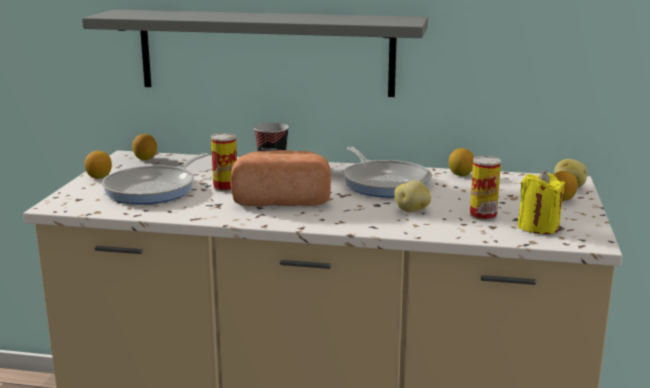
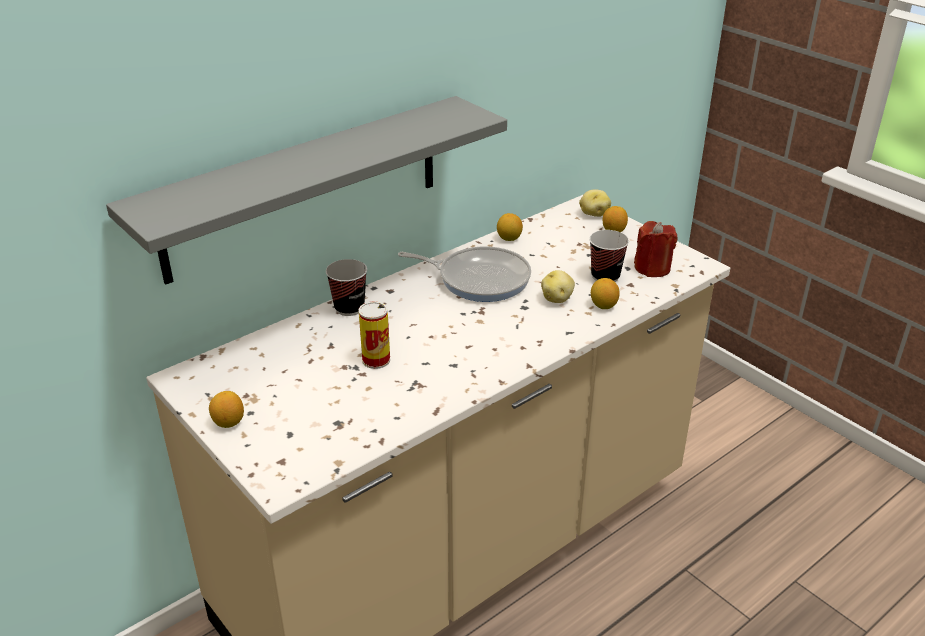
camera: 50 degrees left, 15 degrees up
frying pan [102,153,208,204] -> none
lemon [132,134,157,160] -> lemon moved to [591,278,620,309]
bread [231,150,331,206] -> none
can [470,156,501,221] -> cup [589,230,629,282]
yellow candle [518,170,565,234] -> red candle [634,221,678,277]

